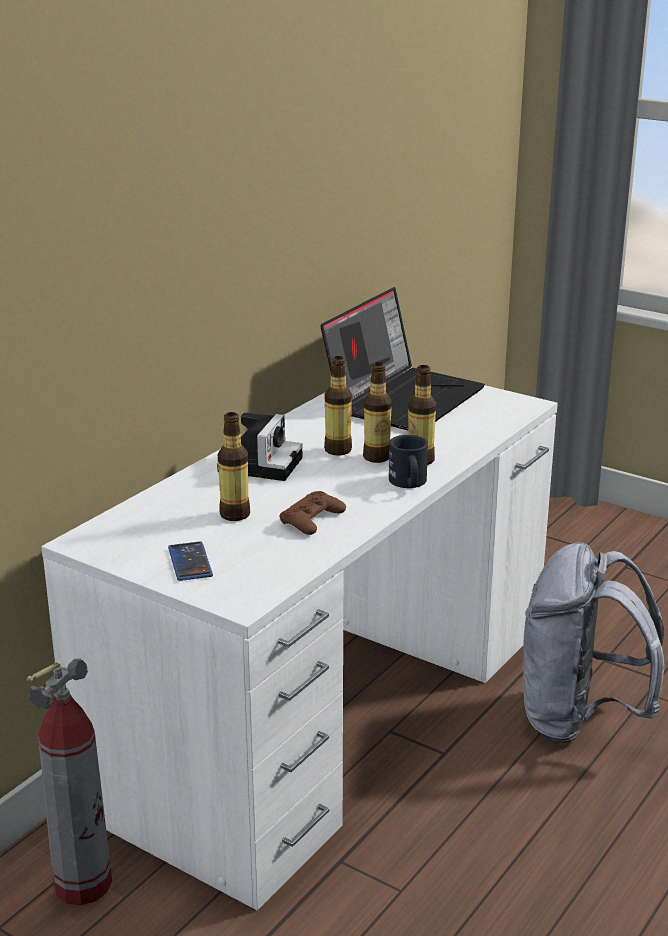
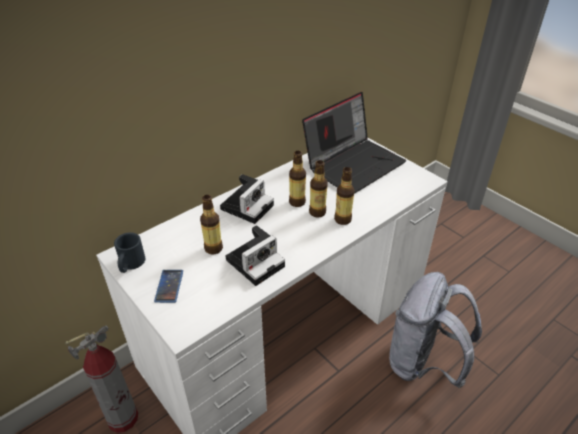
camera: 15 degrees right, 15 degrees up
brown game controller [280,491,346,535] -> camera [226,225,285,286]
black mug [389,435,428,488] -> black mug moved to [114,232,145,273]

